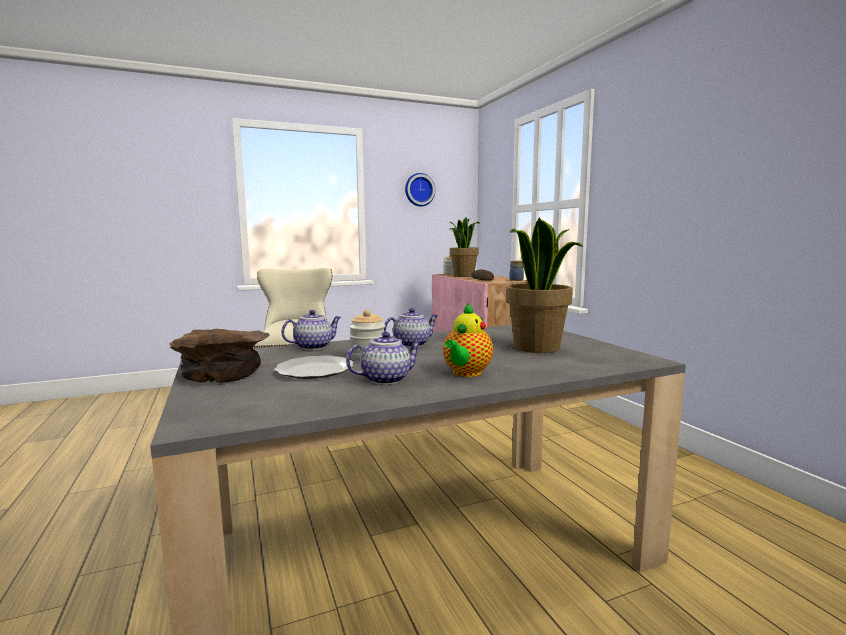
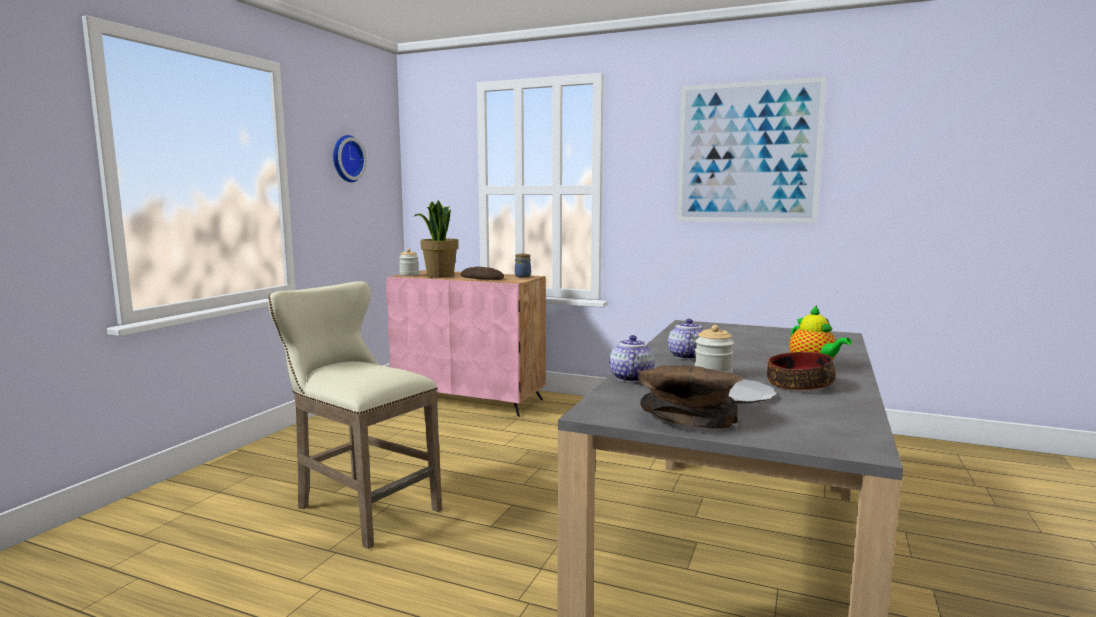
camera: 45 degrees left, 0 degrees up
teapot [346,332,422,385] -> bowl [767,352,836,390]
potted plant [506,218,583,353] -> none
none -> picture [677,77,827,223]

